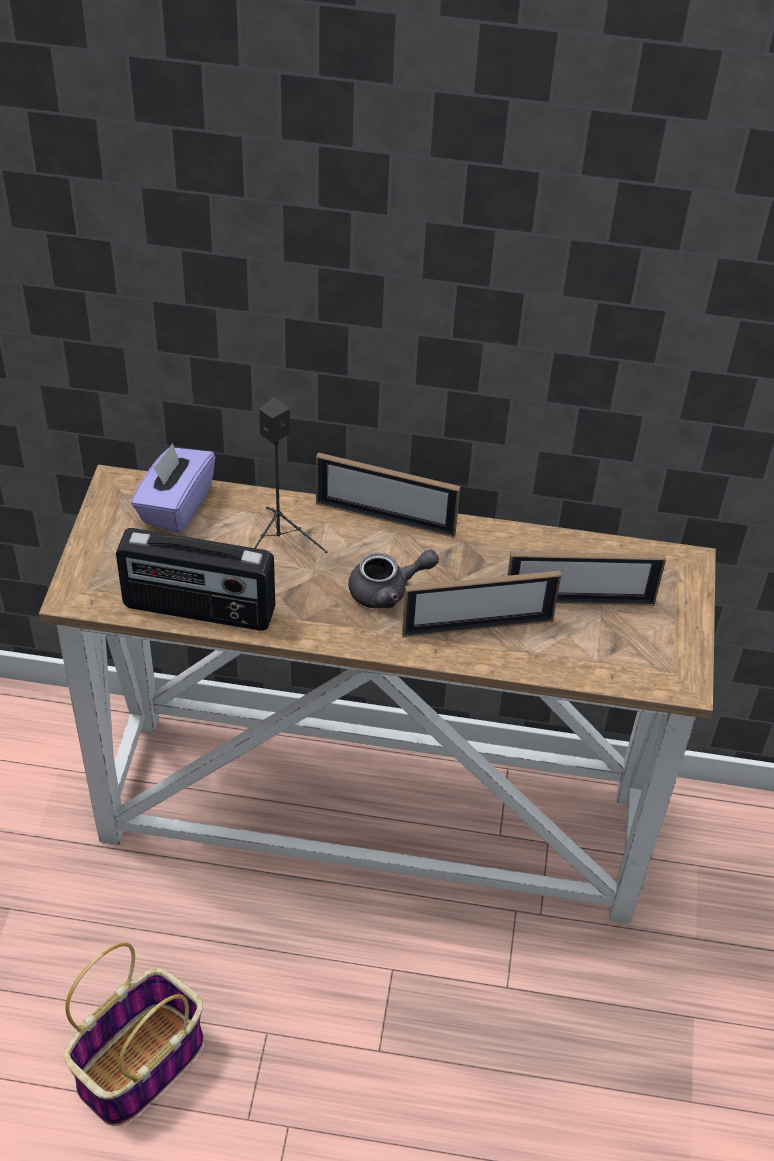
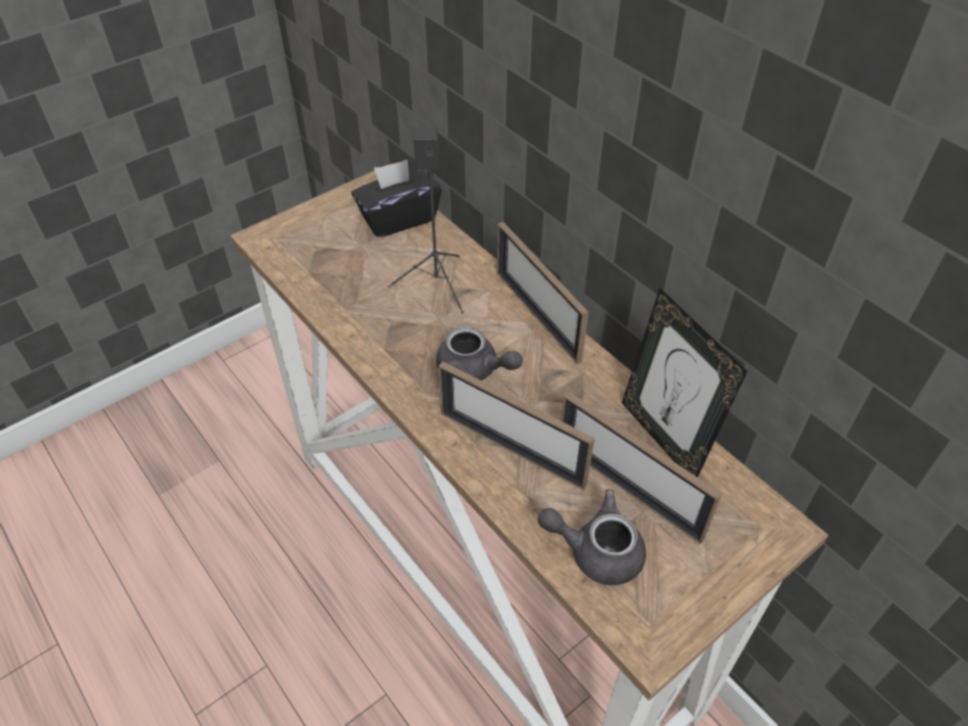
camera: 45 degrees right, 0 degrees up
basket [64,942,204,1126] -> none
radio [116,528,275,631] -> none
purple tissue box [131,443,216,533] -> black tissue box [352,159,442,237]
none -> grey teapot [538,489,646,585]
none -> picture frame [622,288,748,478]

